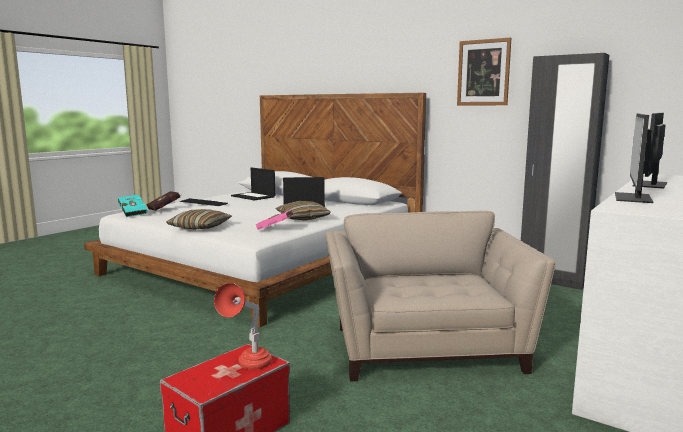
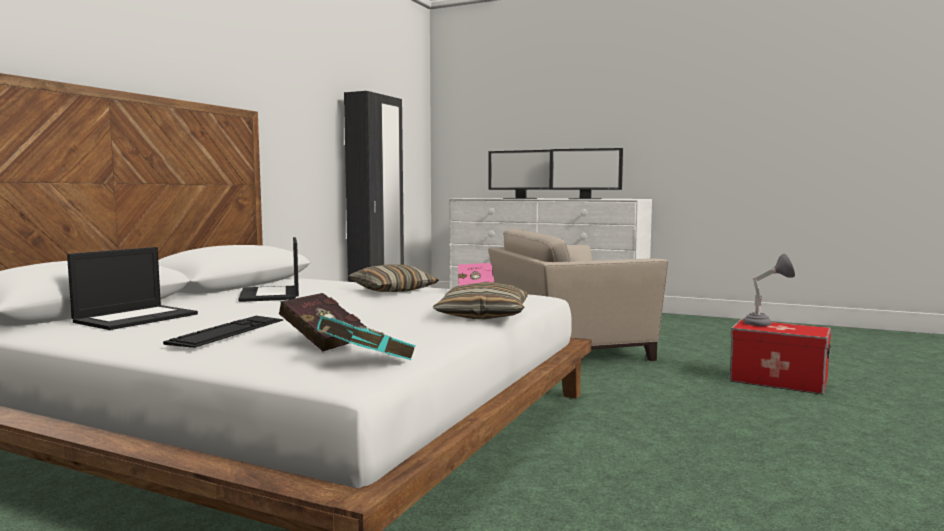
camera: 100 degrees left, 5 degrees down
red table lamp [214,283,272,370] -> grey table lamp [743,253,795,326]
picture [457,37,511,105] -> none

